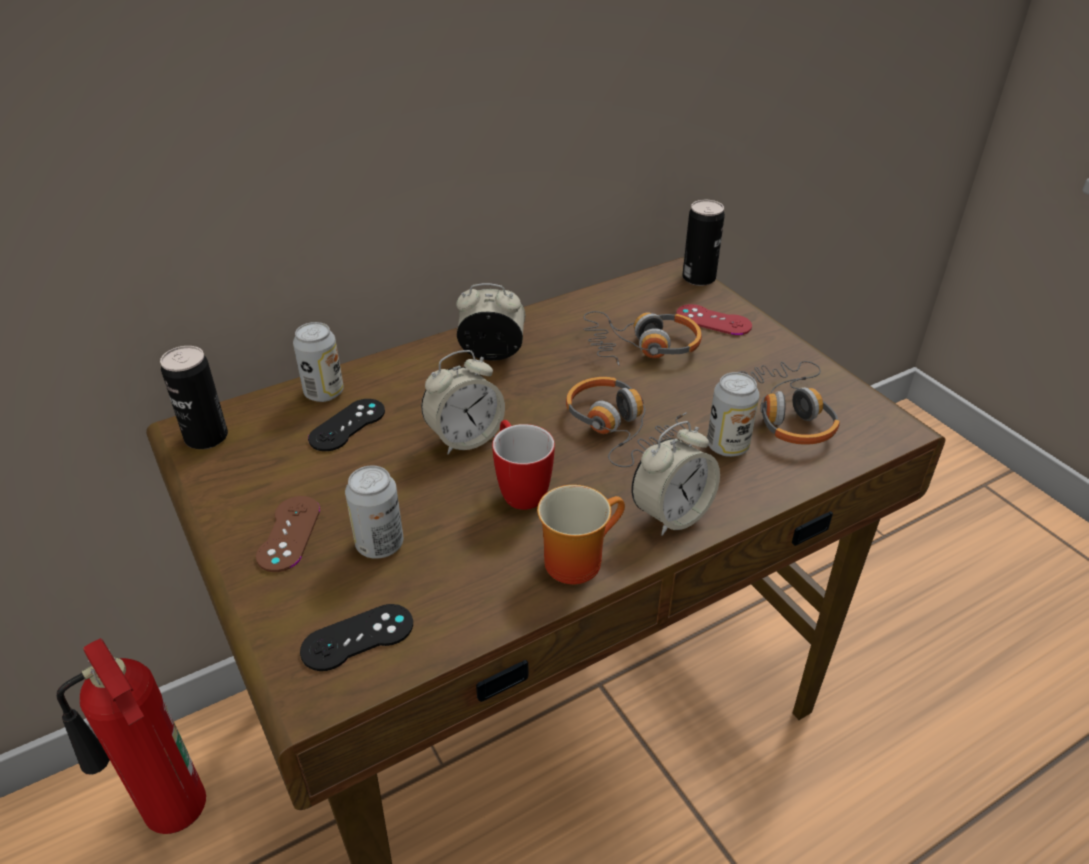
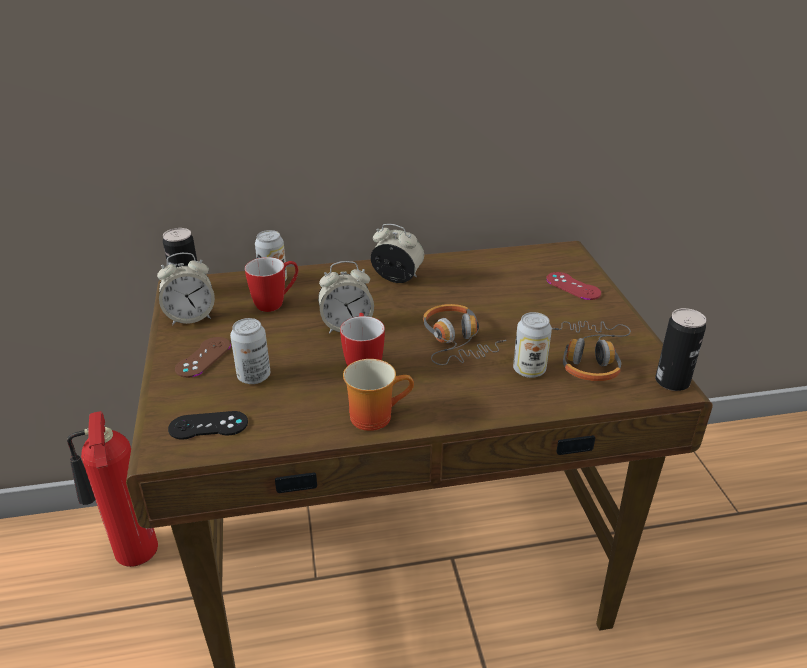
camera: 20 degrees right, 5 degrees down
black game controller [308,399,385,451] -> mug [245,257,298,312]
headphones [583,311,702,366] -> none
alarm clock [631,421,720,536] -> alarm clock moved to [157,253,215,325]
can [682,200,725,286] -> can moved to [655,308,706,391]

